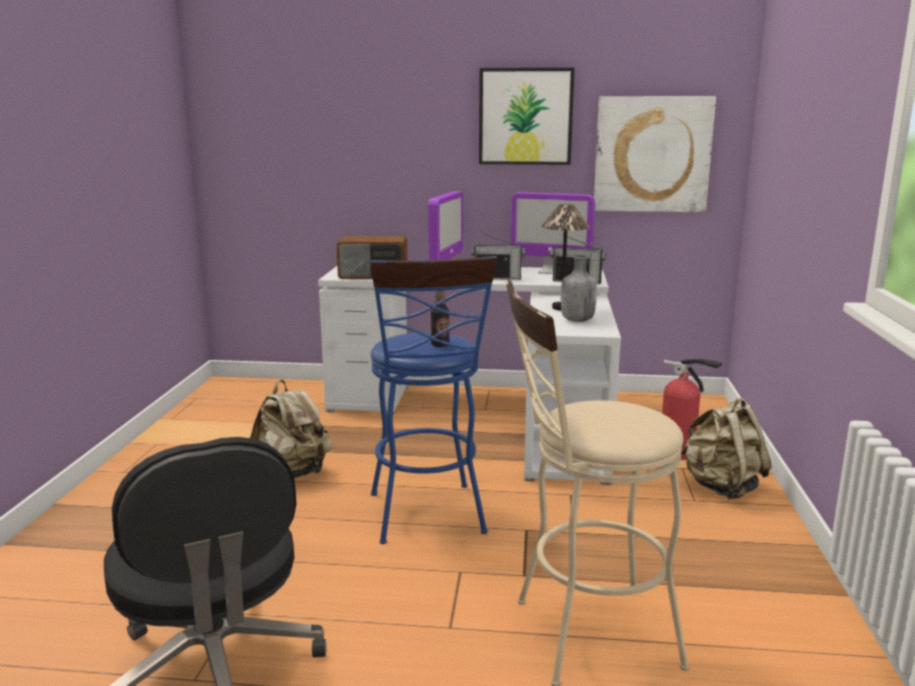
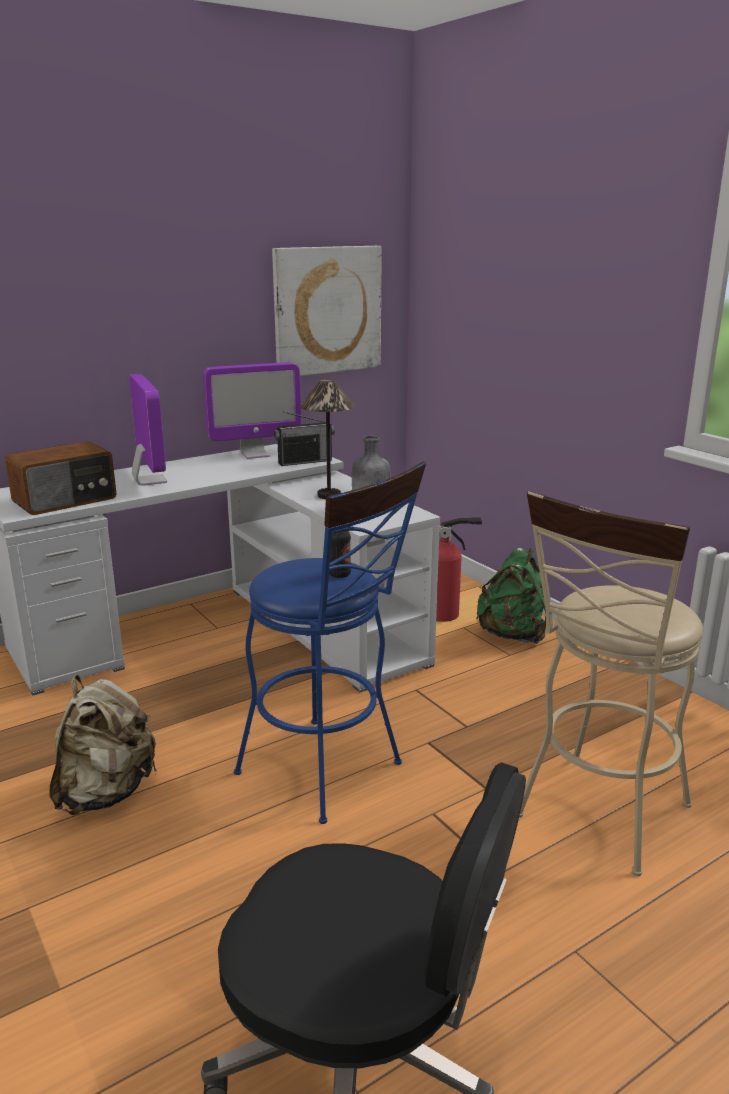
camera: 40 degrees left, 5 degrees up
radio [471,232,525,280] -> none
picture [479,68,575,165] -> none
beige backpack [681,398,772,500] -> green backpack [476,548,546,644]

